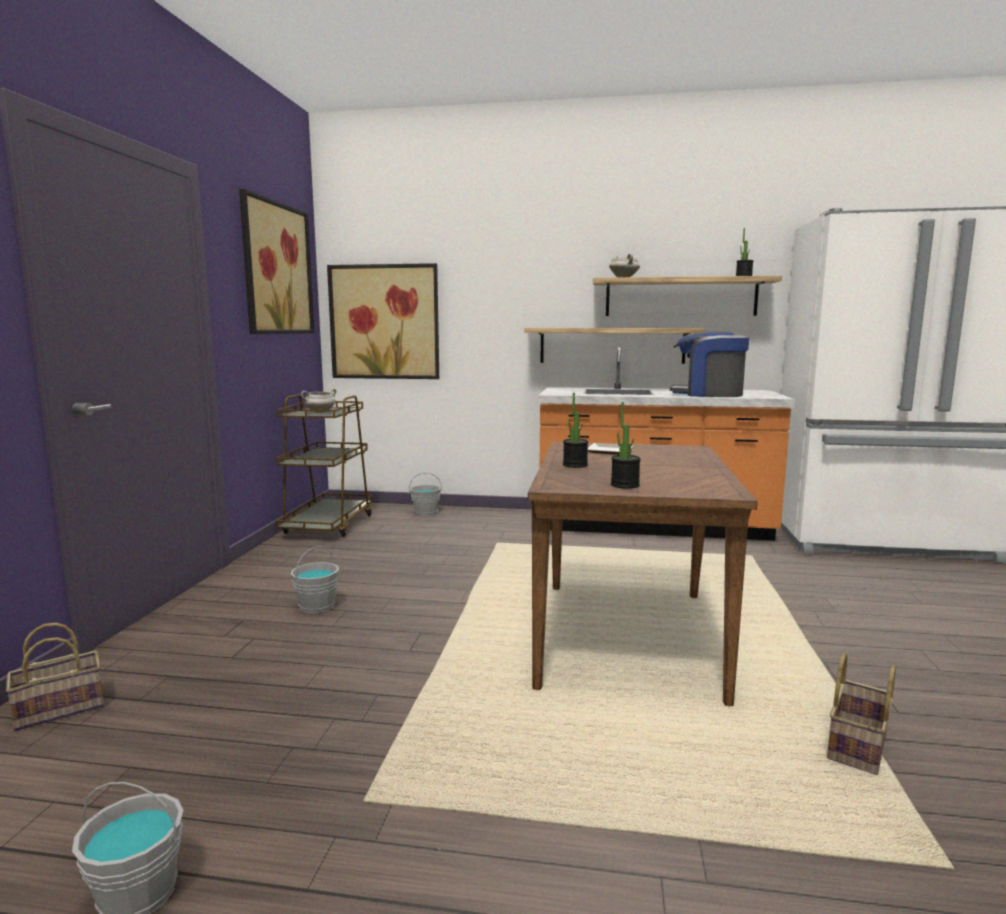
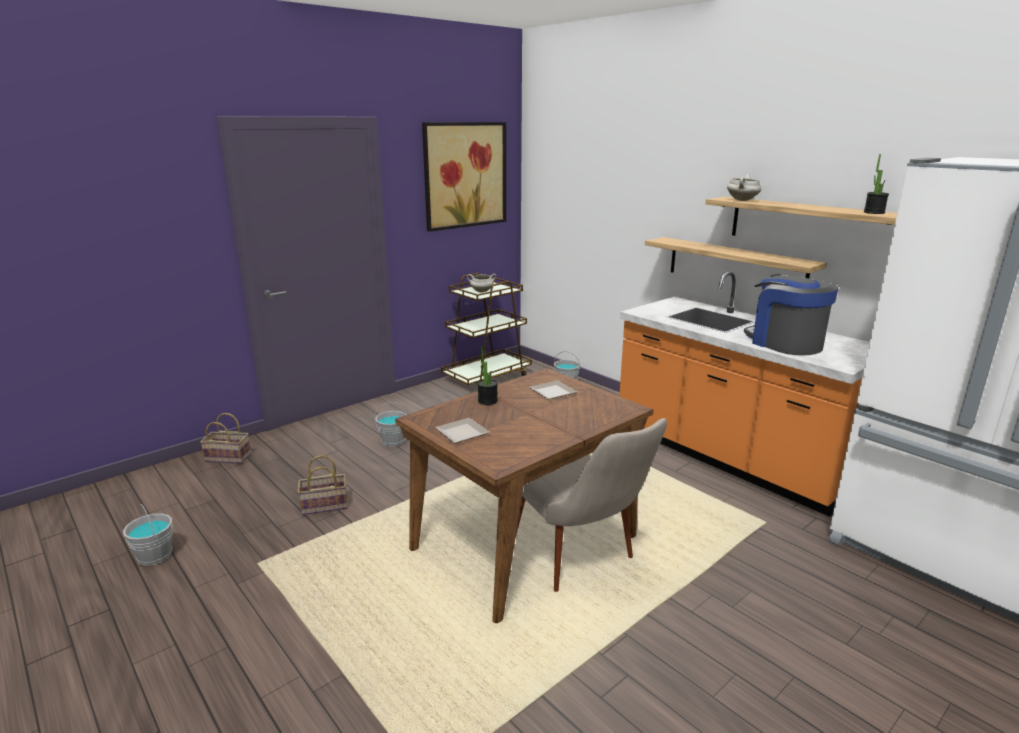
camera: 40 degrees right, 10 degrees up
picture [327,263,439,379] -> none
potted plant [611,402,641,489] -> plate [435,418,490,443]
basket [827,653,896,775] -> basket moved to [298,455,348,515]
none -> beige chair [515,418,667,592]

